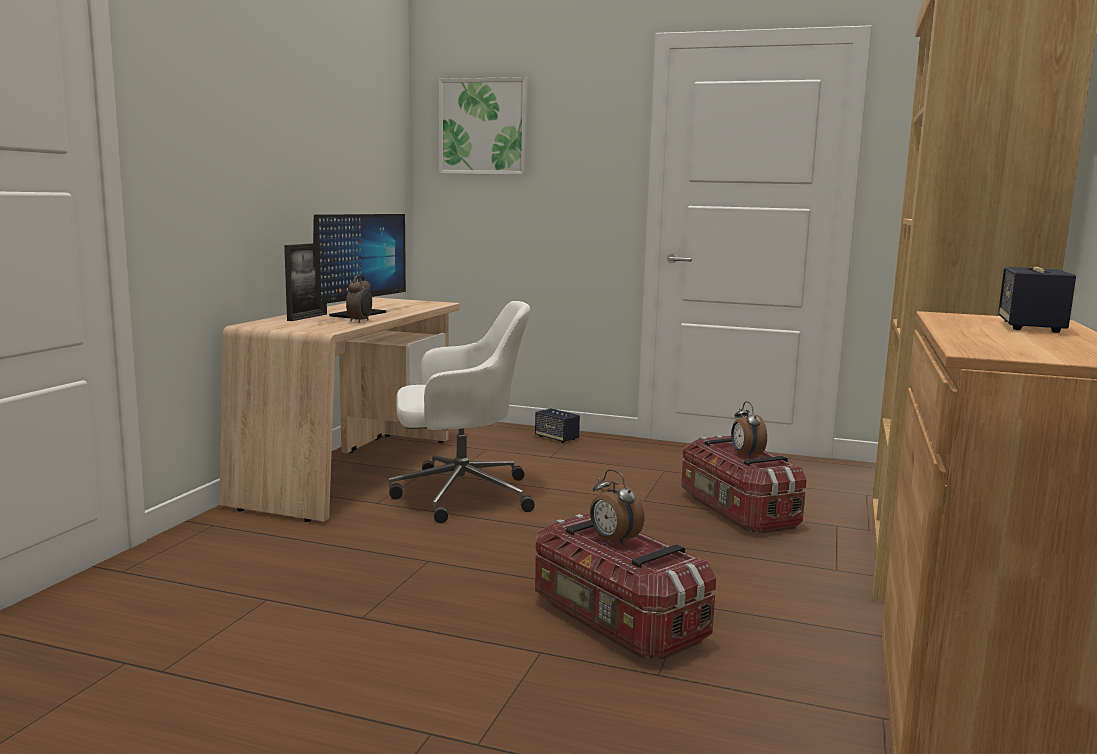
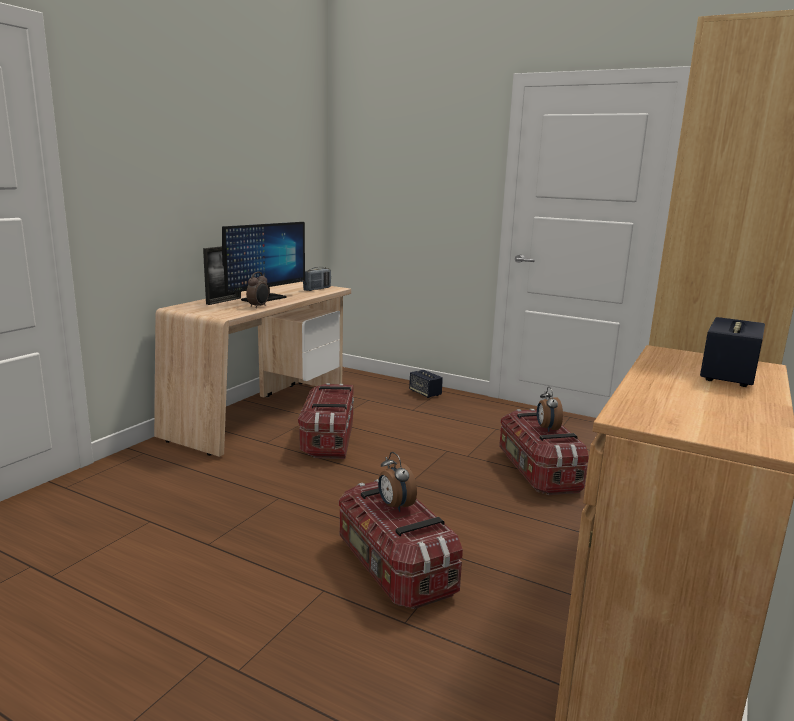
camera: 10 degrees right, 5 degrees up
white office chair [388,301,535,523] -> storage box [298,383,354,459]
picture [439,77,528,175] -> none
none -> radio [303,267,331,291]

